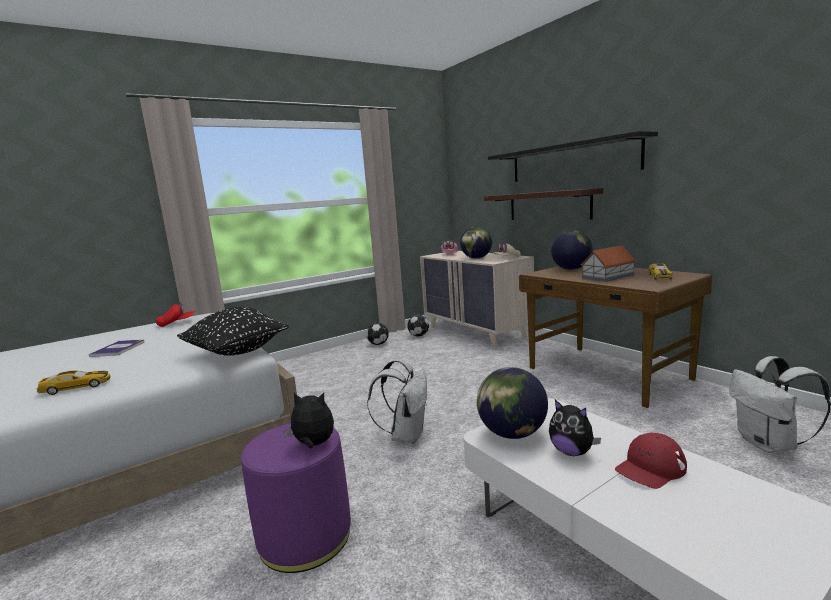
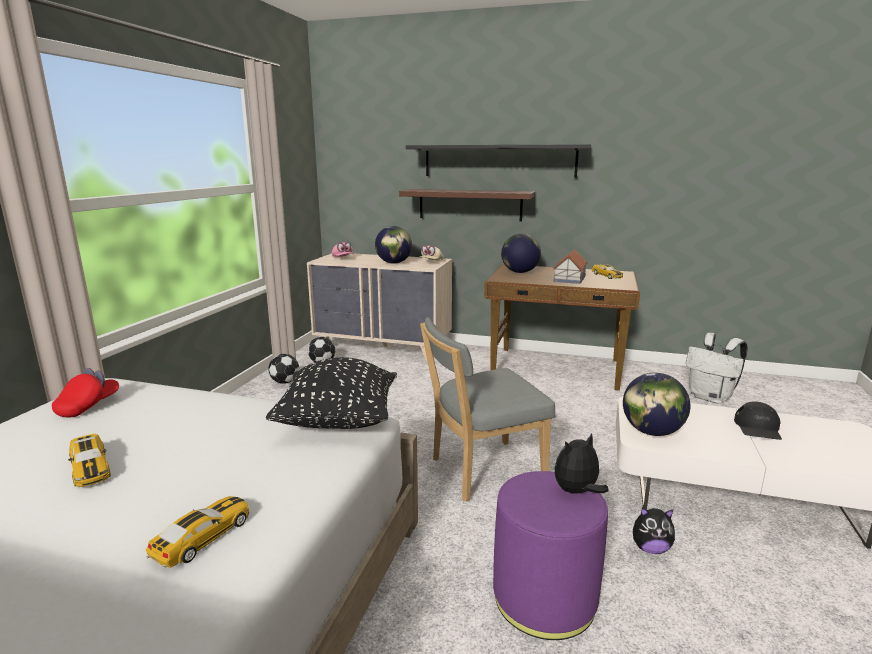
camera: 40 degrees left, 5 degrees up
book [89,339,145,357] -> toy car [68,434,111,487]
white backpack [367,359,427,444] -> grey chair [420,317,555,502]
plush toy [549,400,601,456] -> plush toy moved to [633,508,675,554]
red cap [615,432,687,489] -> black cap [734,401,782,440]

